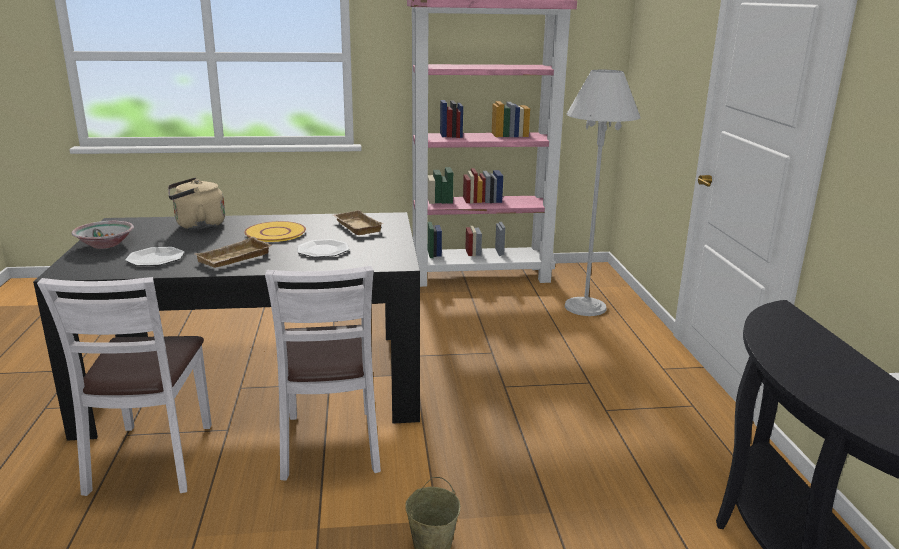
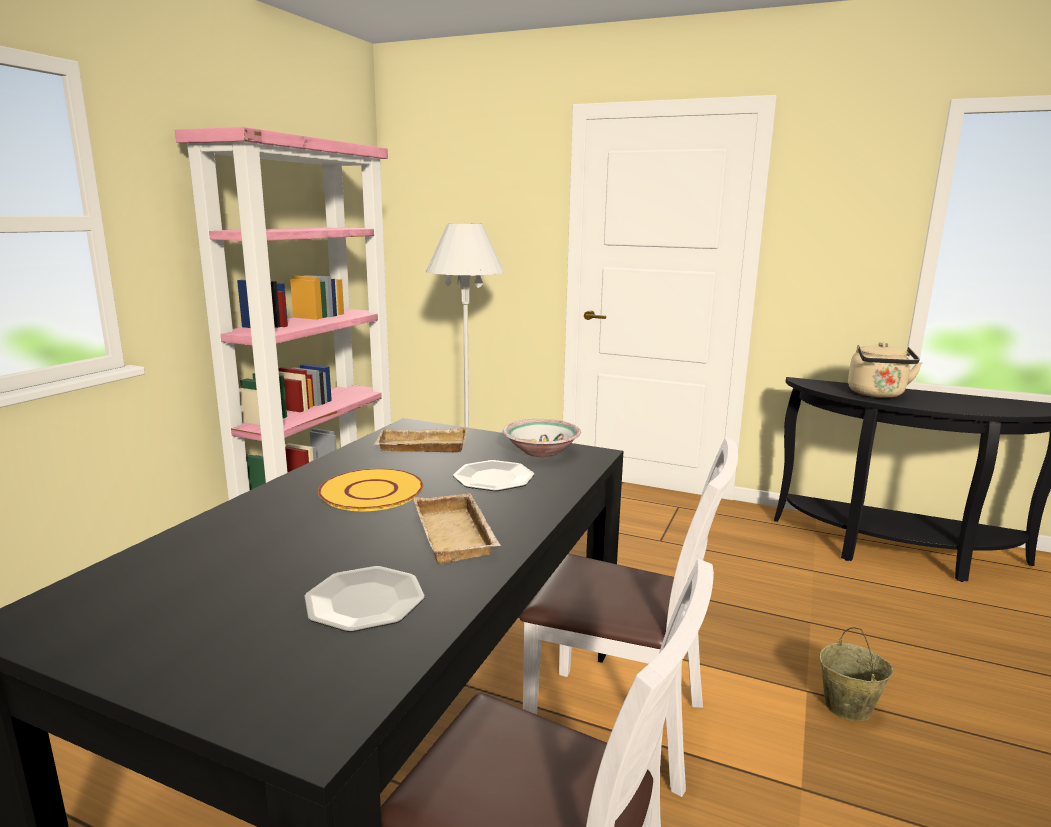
camera: 60 degrees left, 5 degrees down
bowl [71,221,134,249] -> bowl moved to [503,419,581,457]
beige kettle [168,178,225,230] -> beige kettle moved to [848,342,922,398]

